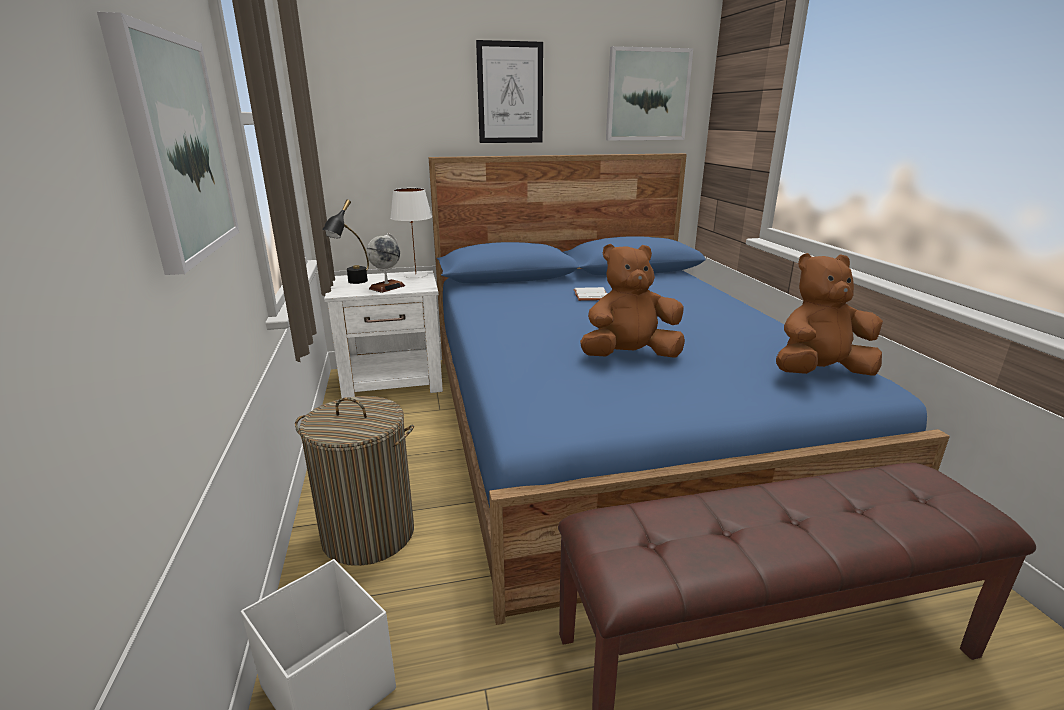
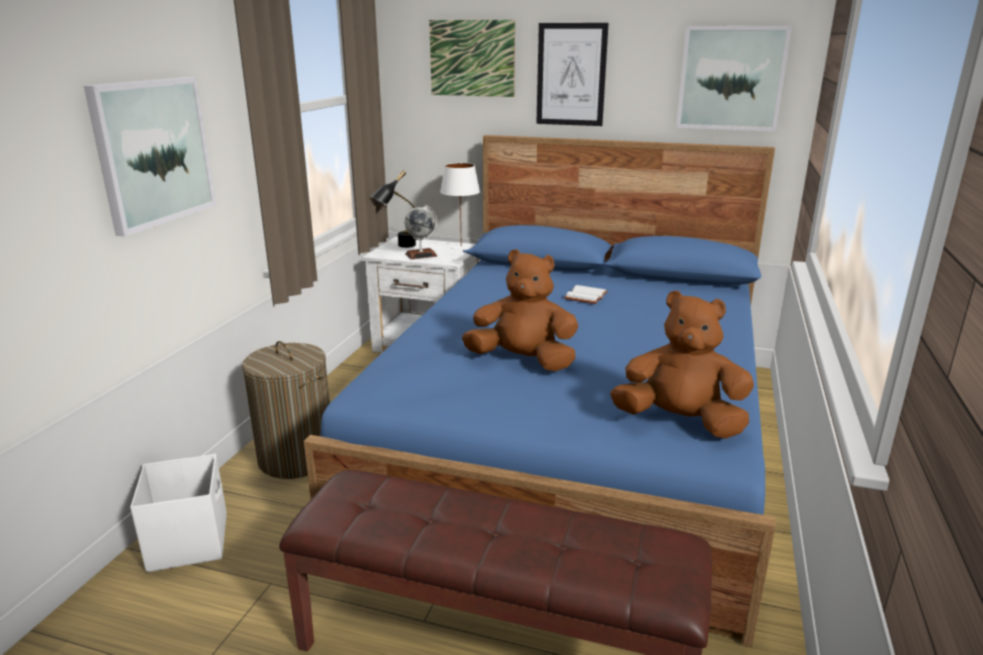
camera: 30 degrees right, 0 degrees up
none -> picture [429,20,515,97]

